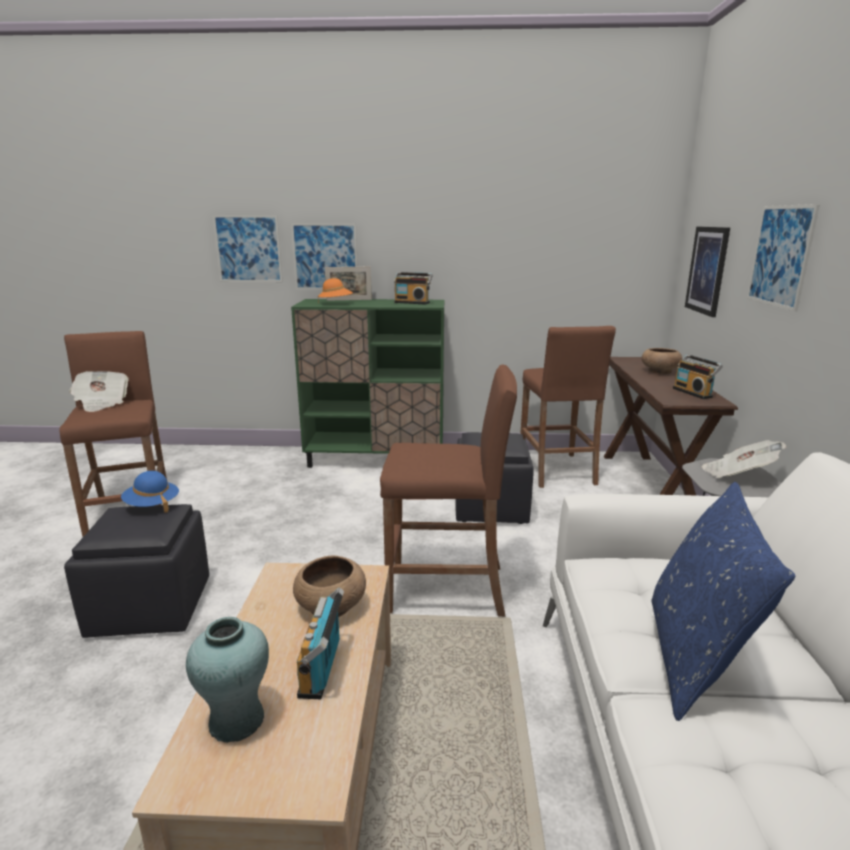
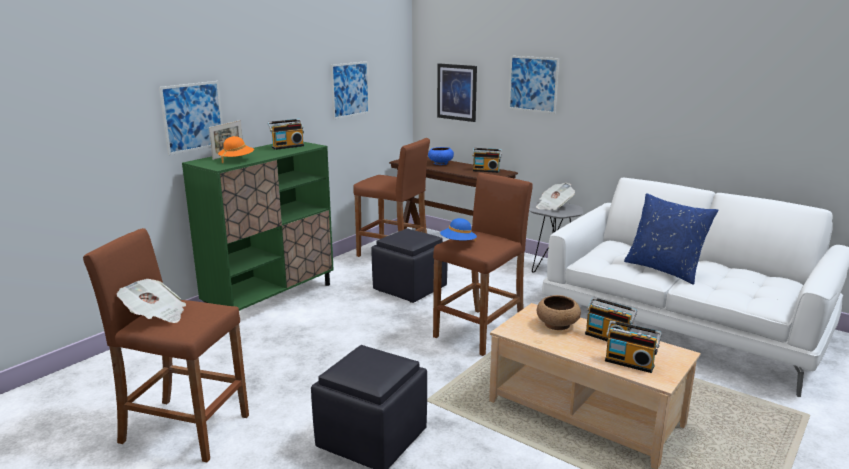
camera: 55 degrees left, 0 degrees up
blue hat [121,471,179,513] -> blue hat moved to [440,218,477,241]
turquoise vase [186,617,269,743] -> radio [605,320,662,373]
picture [213,215,283,282] -> picture moved to [331,61,370,119]
brown bowl [642,348,682,374] -> blue bowl [428,147,454,165]

